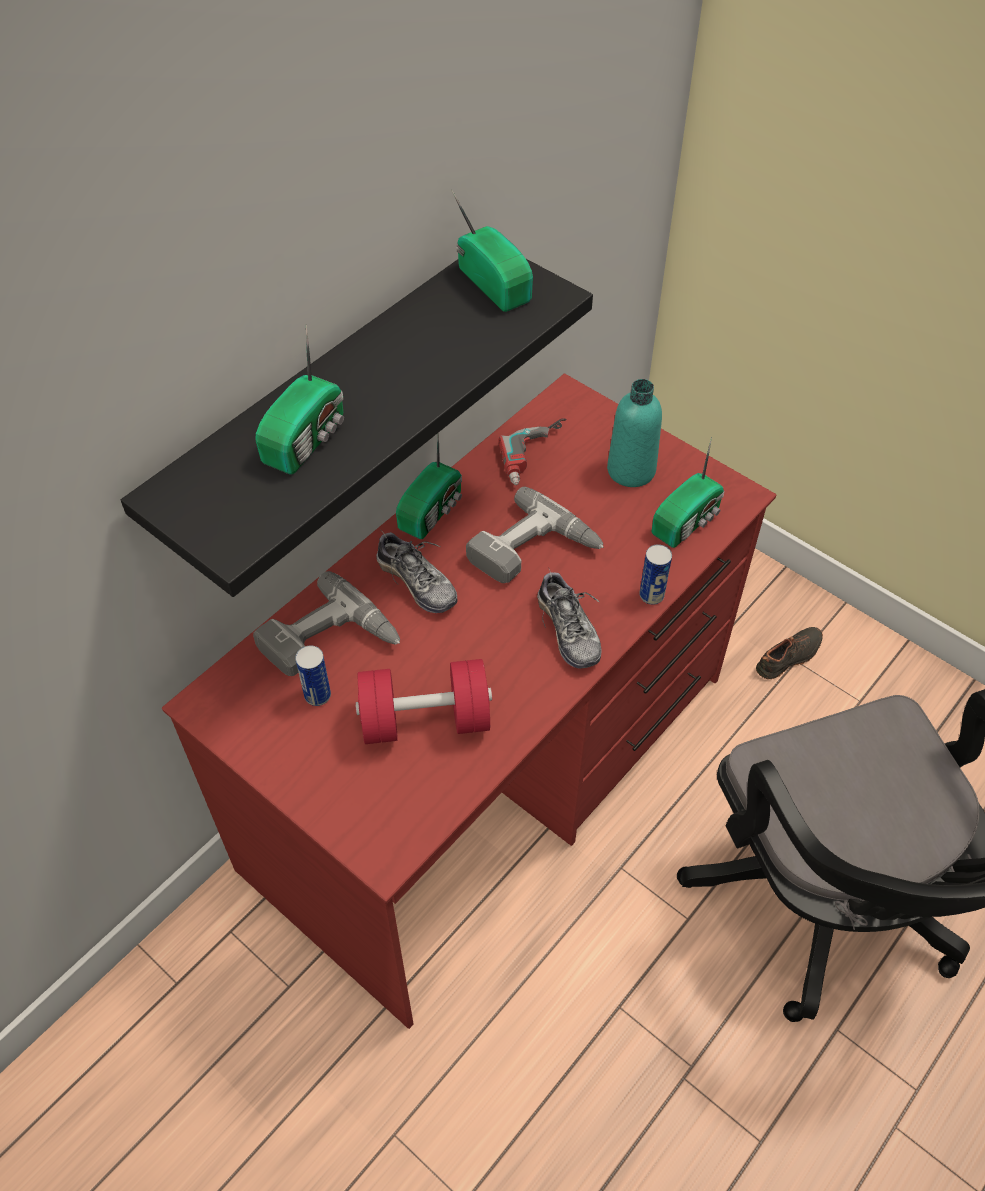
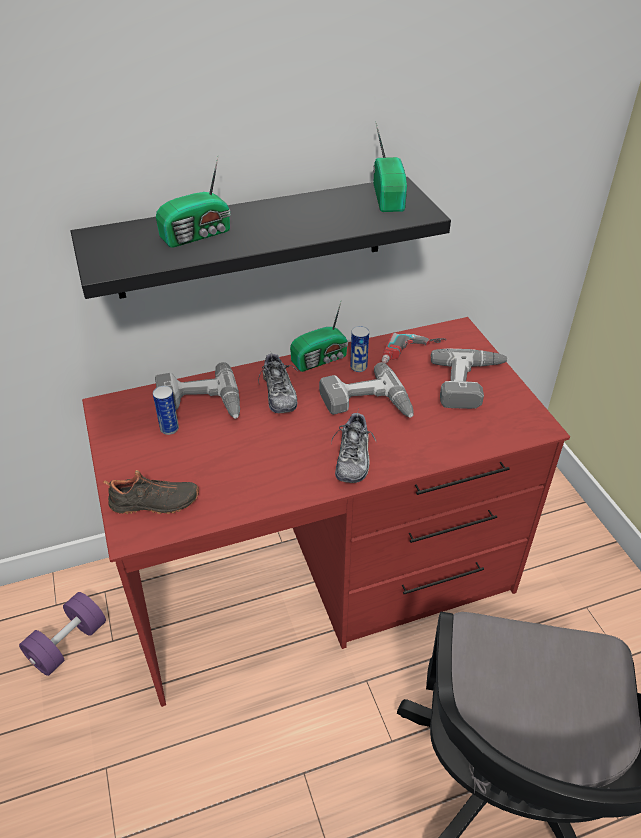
camera: 30 degrees right, 10 degrees down
red dumbbell [355,659,492,744] -> none
turquoise bottle [607,379,662,487] -> power drill [431,349,509,409]
can [639,544,672,605] -> can moved to [350,326,369,372]
radio [651,437,724,548] -> none
black shoe [756,627,823,679] -> black shoe moved to [103,470,199,514]
none -> purple dumbbell [19,592,106,676]

